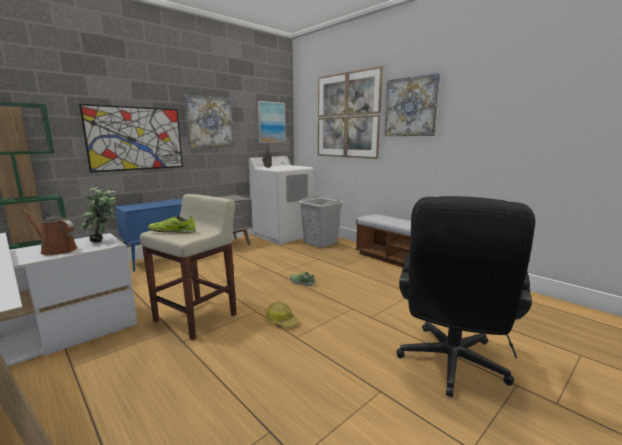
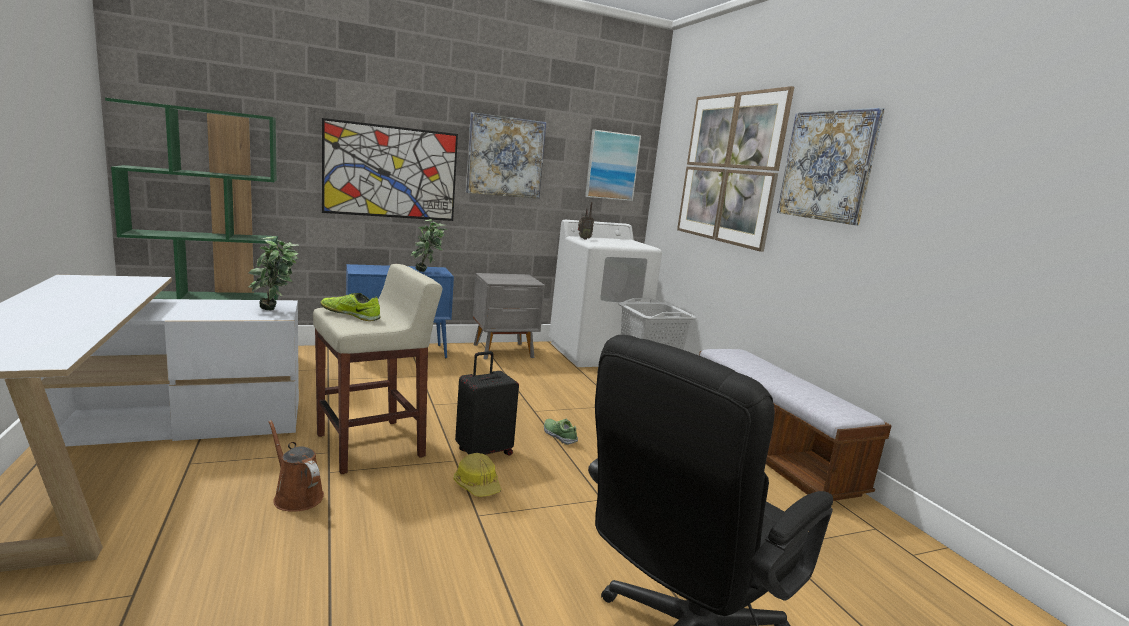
camera: 20 degrees right, 0 degrees up
brown watering can [22,209,77,255] -> brown watering can moved to [268,420,324,512]
none -> potted plant [410,219,447,272]
none -> black suitcase [455,351,519,456]

